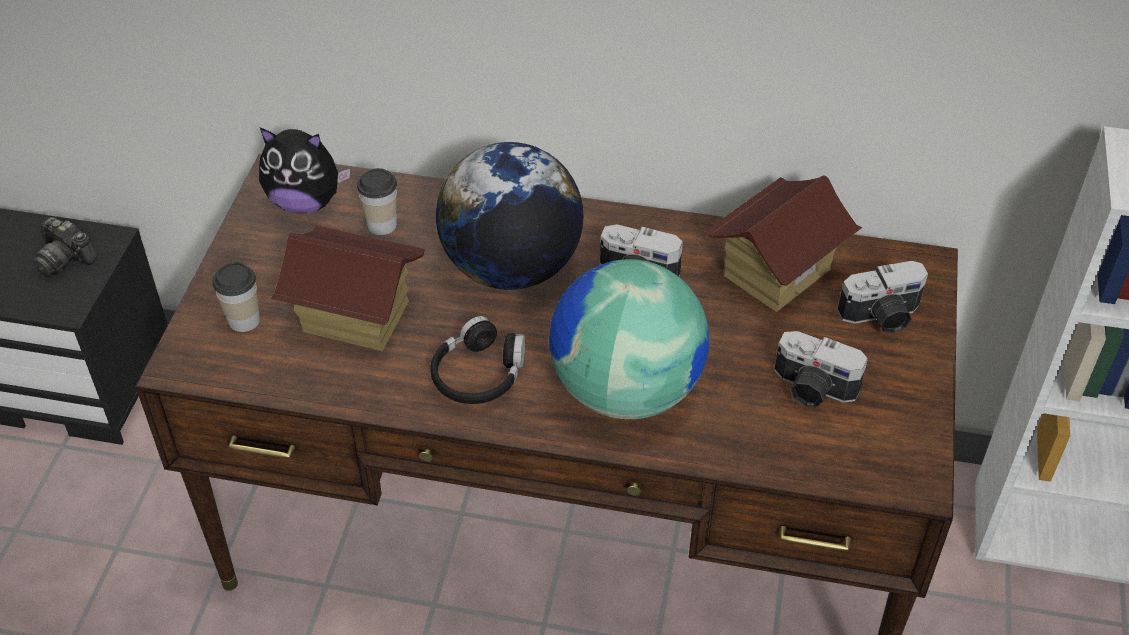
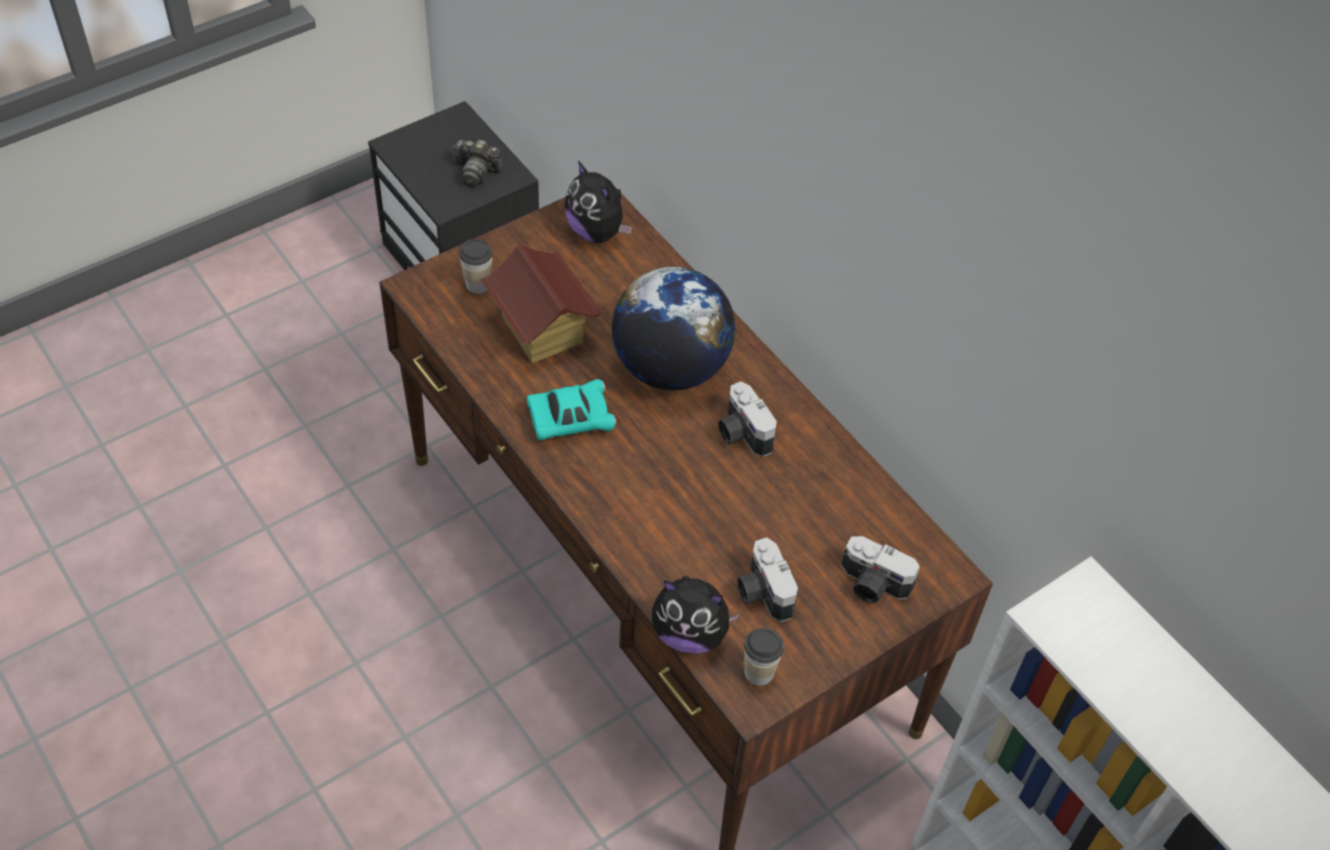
camera: 40 degrees right, 5 degrees up
camera [33,217,98,277] -> camera turned 60 degrees counterclockwise [452,140,503,187]
cup [357,168,397,235] -> cup moved to [744,628,784,686]
black headphones [430,316,525,404] -> turquoise toy car [527,379,616,440]
globe [549,259,709,419] -> none
toy house [705,175,862,312] -> none
none -> plush toy [652,575,741,654]

